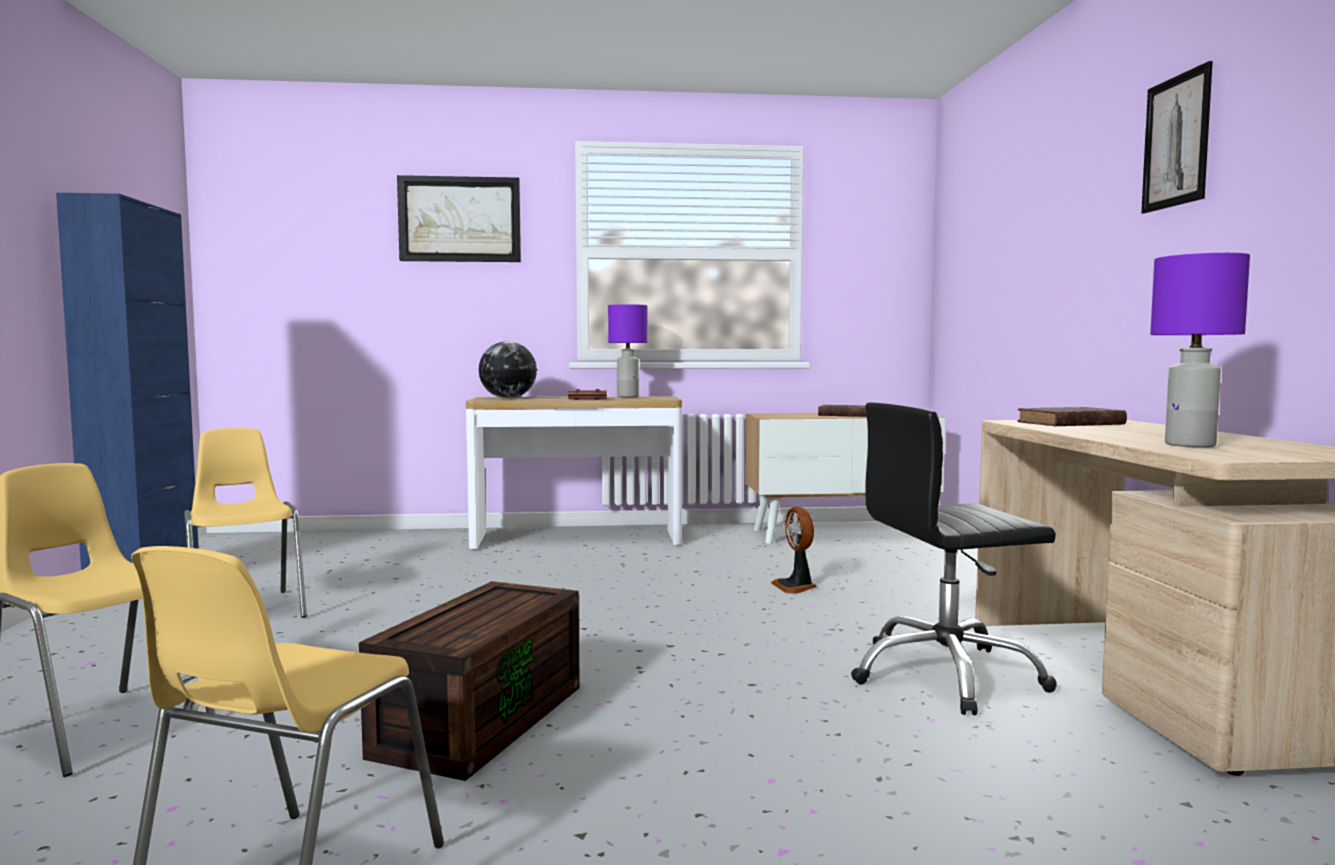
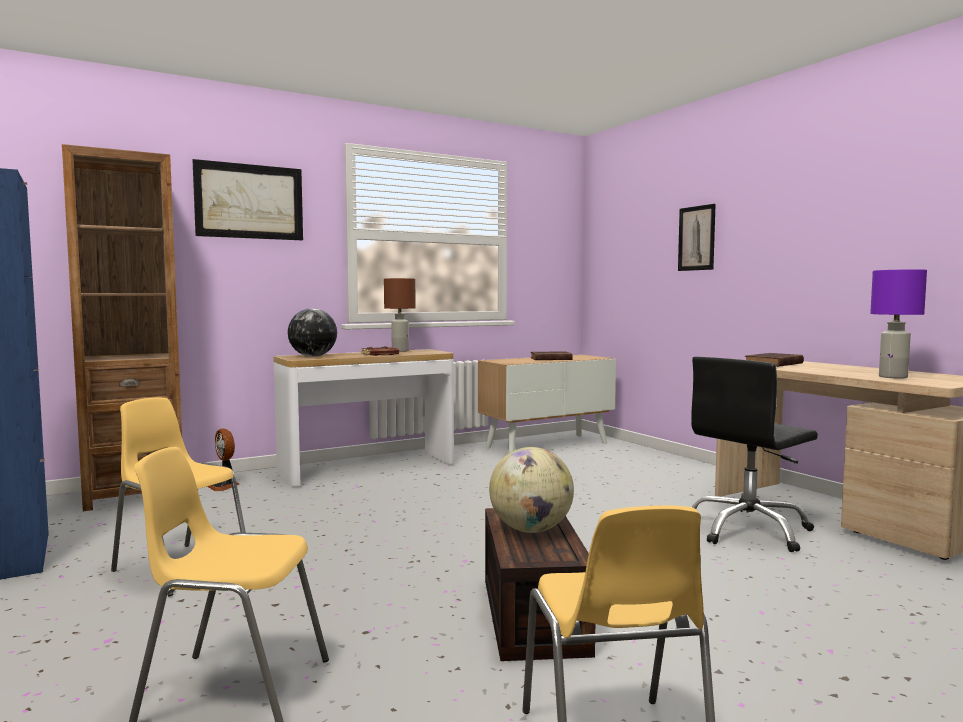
camera: 25 degrees left, 0 degrees up
purple table lamp [608,304,647,397] -> brown table lamp [384,278,416,352]
fan [771,506,817,594] -> fan moved to [207,428,239,491]
picture [1141,61,1213,214] -> picture moved to [678,204,716,271]
none -> brown bookcase [62,144,182,511]
none -> globe [489,447,574,533]

